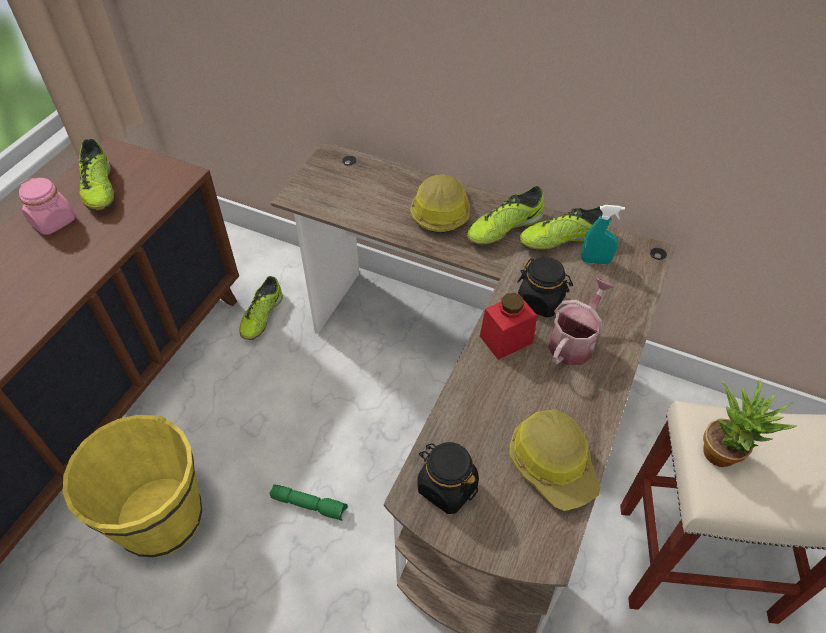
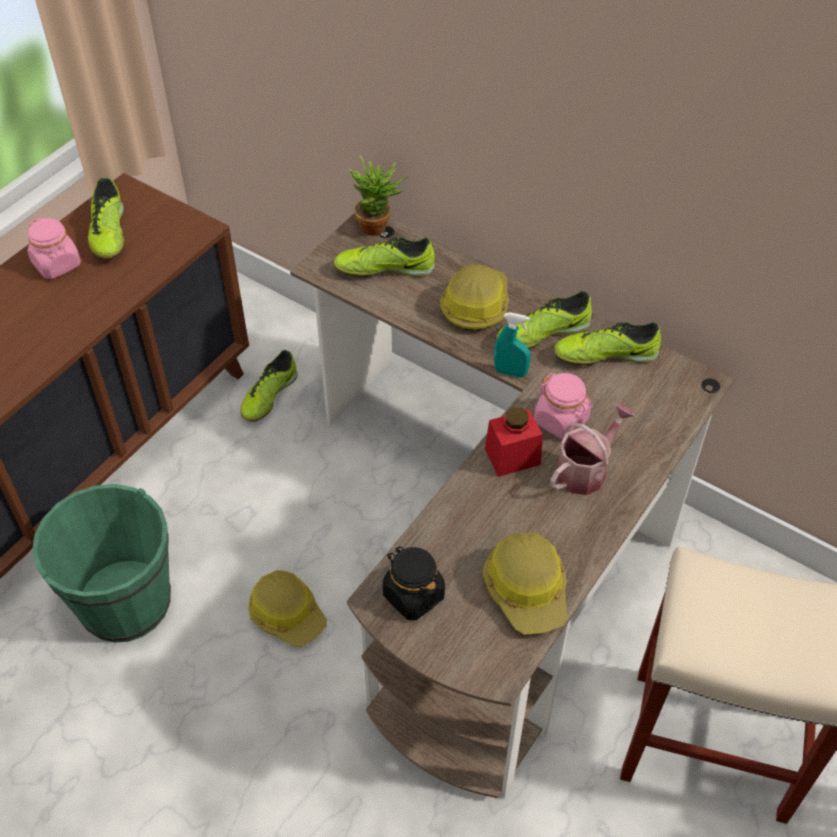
camera: 10 degrees right, 0 degrees up
yellow bucket [63,415,202,558] -> green bucket [32,484,171,643]
green flashlight [270,484,348,521] -> hard hat [248,570,327,647]
black jar [517,257,573,318] -> pink jar [534,373,593,439]
turquoise spray bottle [581,205,625,265] -> turquoise spray bottle moved to [494,312,531,378]
potted plant [703,380,796,467] -> potted plant moved to [349,155,410,236]
none -> shoe [334,237,435,277]

